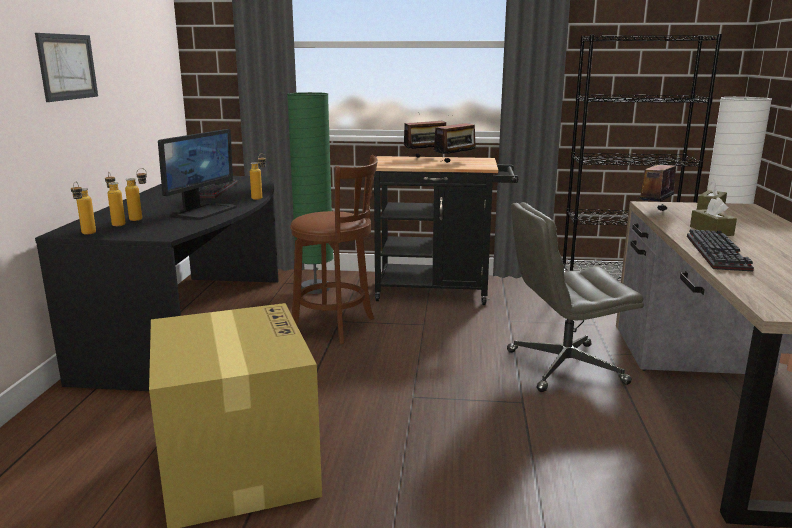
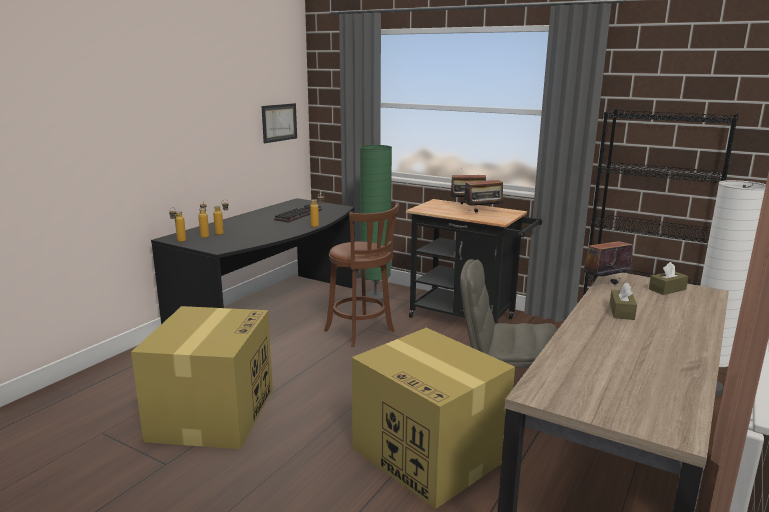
camera: 25 degrees right, 0 degrees up
picture [35,33,98,102] -> picture moved to [262,103,297,143]
monitor [158,129,237,220] -> none
keyboard [687,229,754,271] -> none
none -> cardboard box [352,328,515,509]

